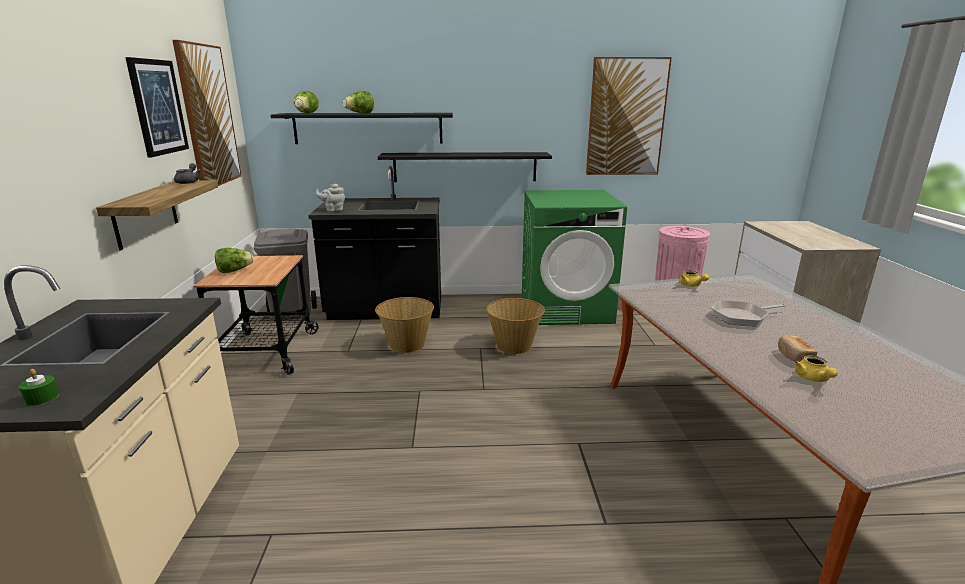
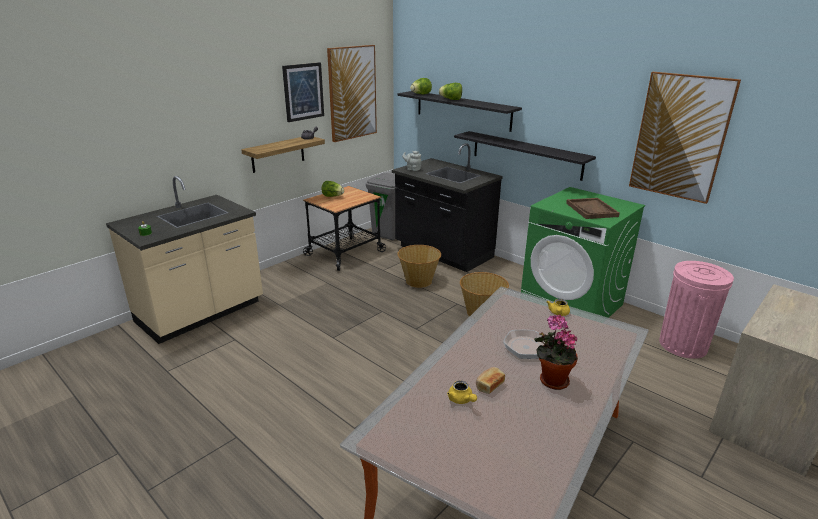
camera: 45 degrees right, 5 degrees up
yellow teapot [795,355,838,382] -> yellow teapot turned 75 degrees counterclockwise [447,381,477,404]
none -> potted plant [534,315,578,390]
none -> brown tray [566,198,620,219]

